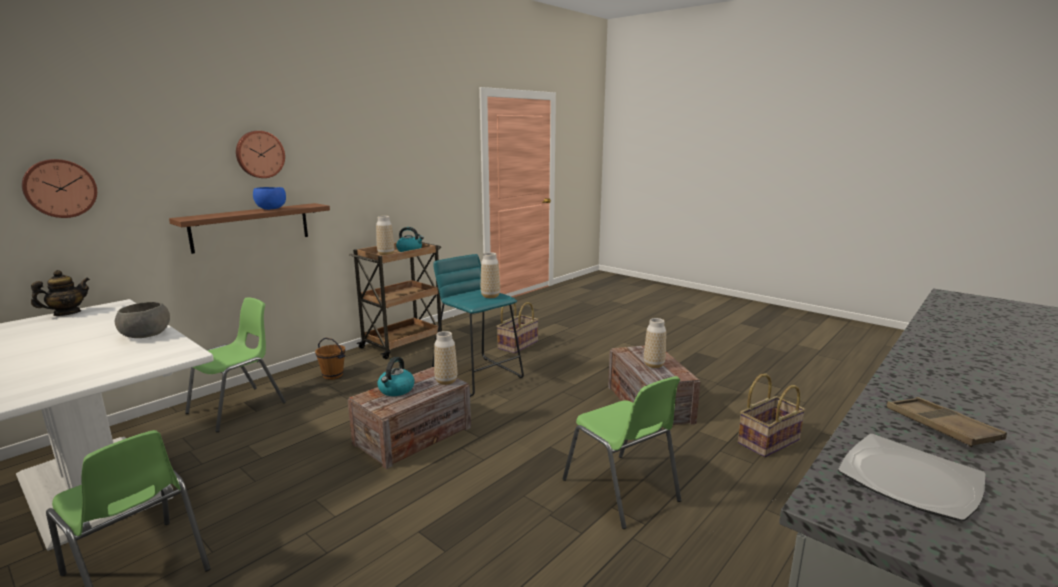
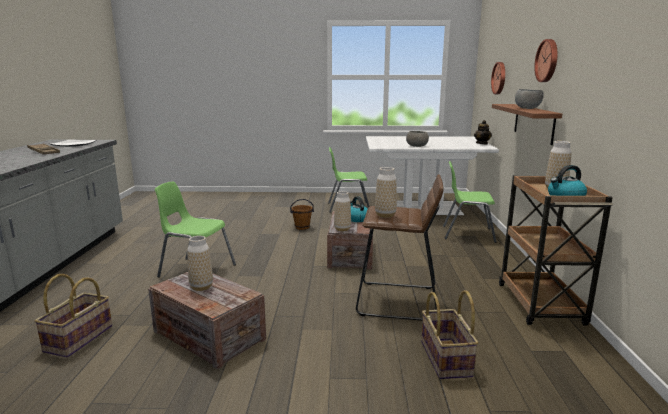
camera: 140 degrees right, 0 degrees up
green chair [185,298,286,432] -> green chair turned 105 degrees clockwise [443,161,496,243]
blue bowl [253,187,286,210] -> grey bowl [515,89,544,109]
brown bucket [315,338,345,380] -> brown bucket moved to [290,199,314,230]
turquoise stool [432,254,524,397] -> brown stool [356,174,444,321]

